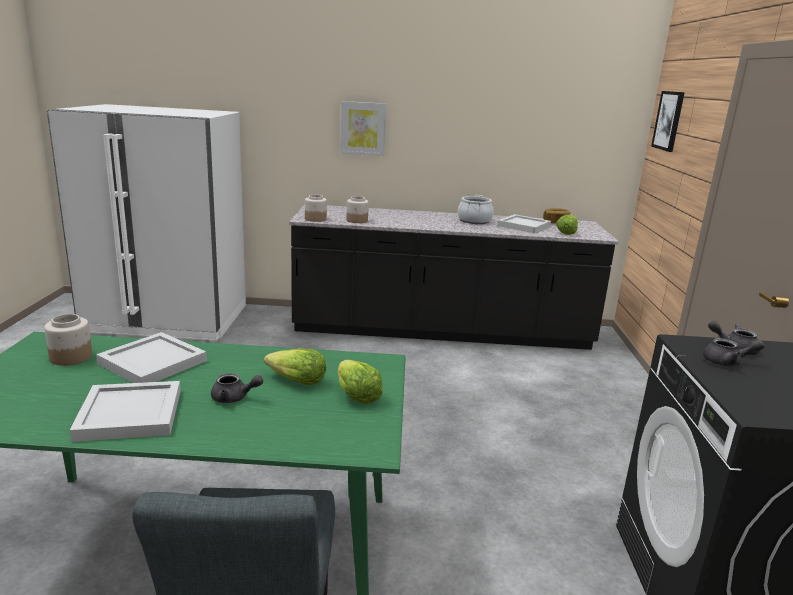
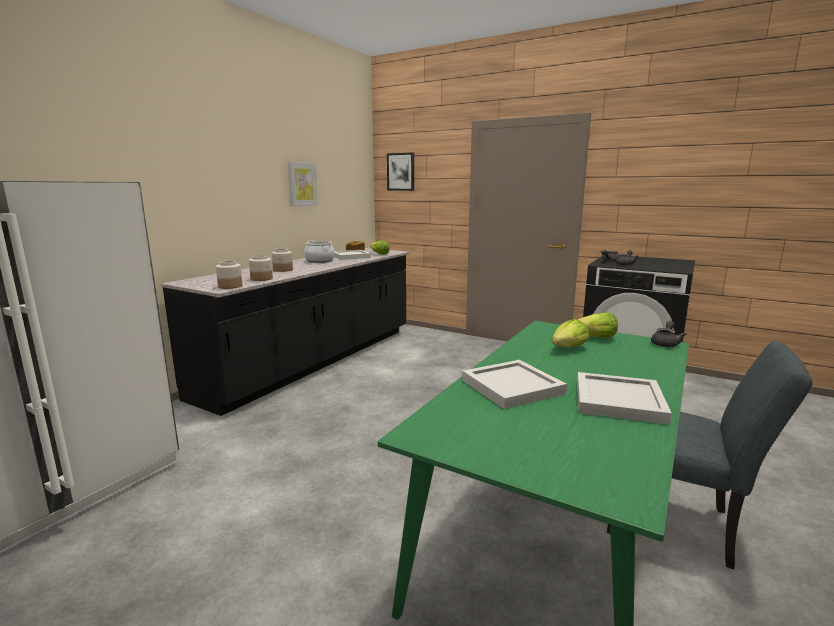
camera: 60 degrees left, 5 degrees down
jar [44,314,92,366] -> jar moved to [272,248,293,272]
grey teapot [211,373,263,403] -> grey teapot moved to [651,321,687,347]
picture [340,101,386,156] -> picture moved to [288,162,318,207]

